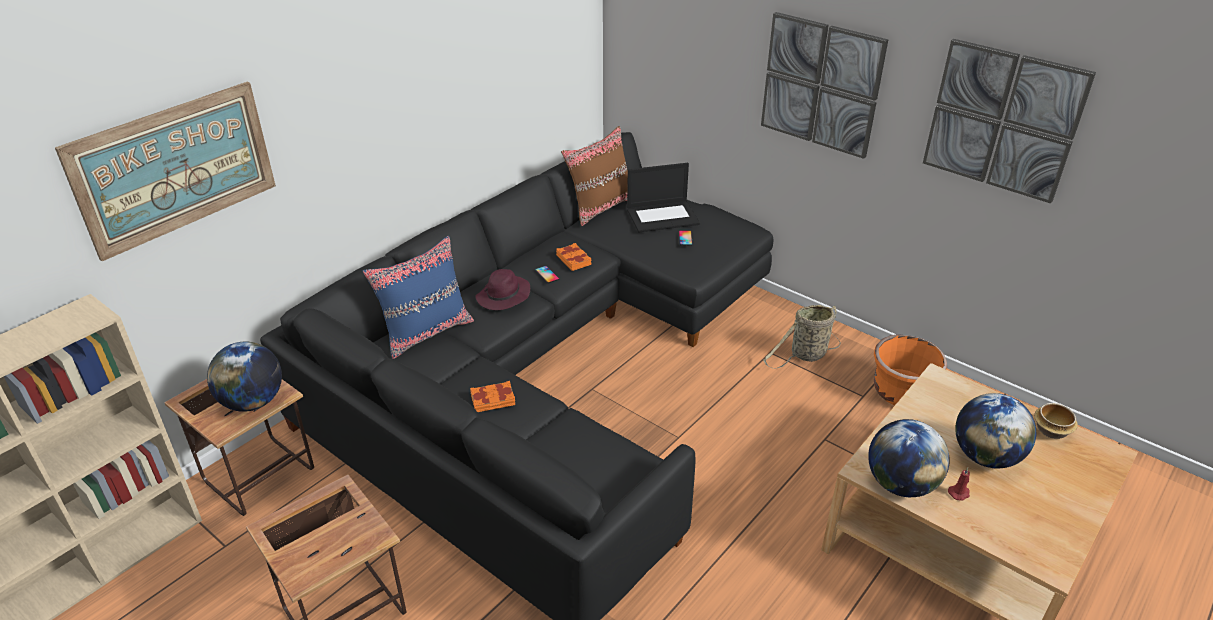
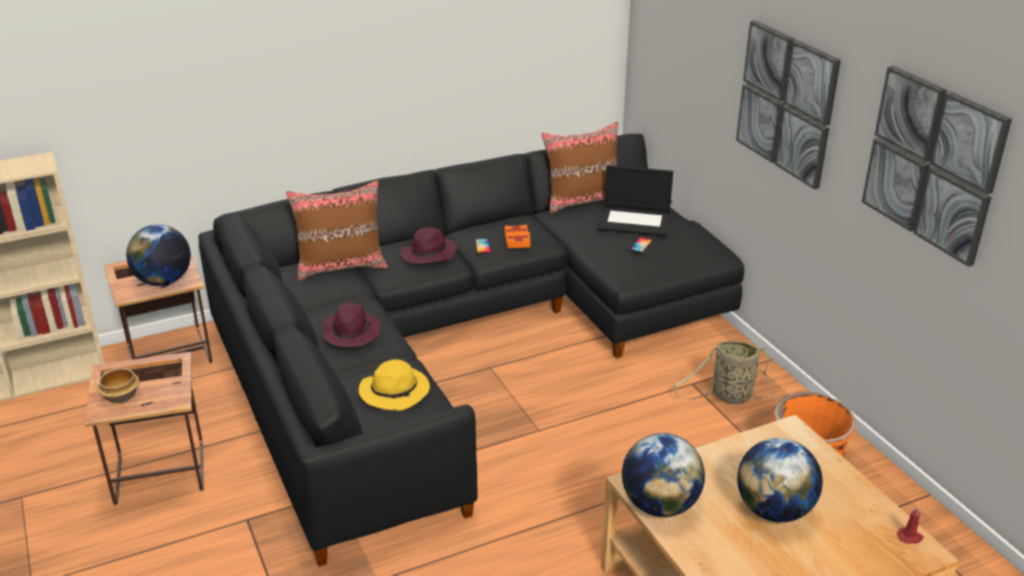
camera: 25 degrees right, 5 degrees down
picture [55,82,276,261] -> none
blue pillow [362,236,474,359] -> brown pillow [286,180,388,280]
orange book [470,381,515,412] -> purple hat [322,302,380,347]
red candle [948,467,970,501] -> red candle moved to [897,506,923,544]
bowl [1034,403,1078,439] -> bowl moved to [97,368,139,403]
none -> yellow hat [359,359,430,411]

